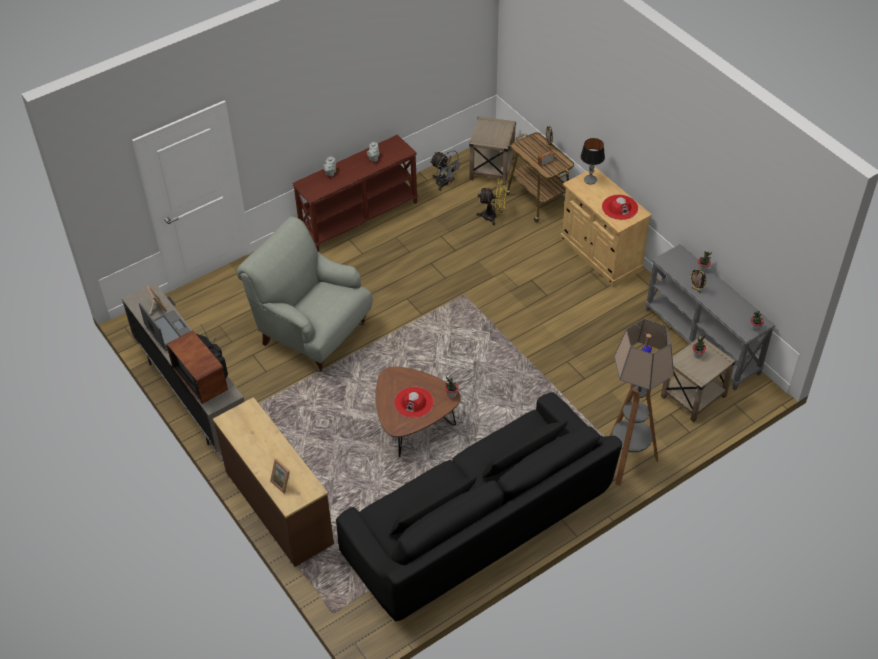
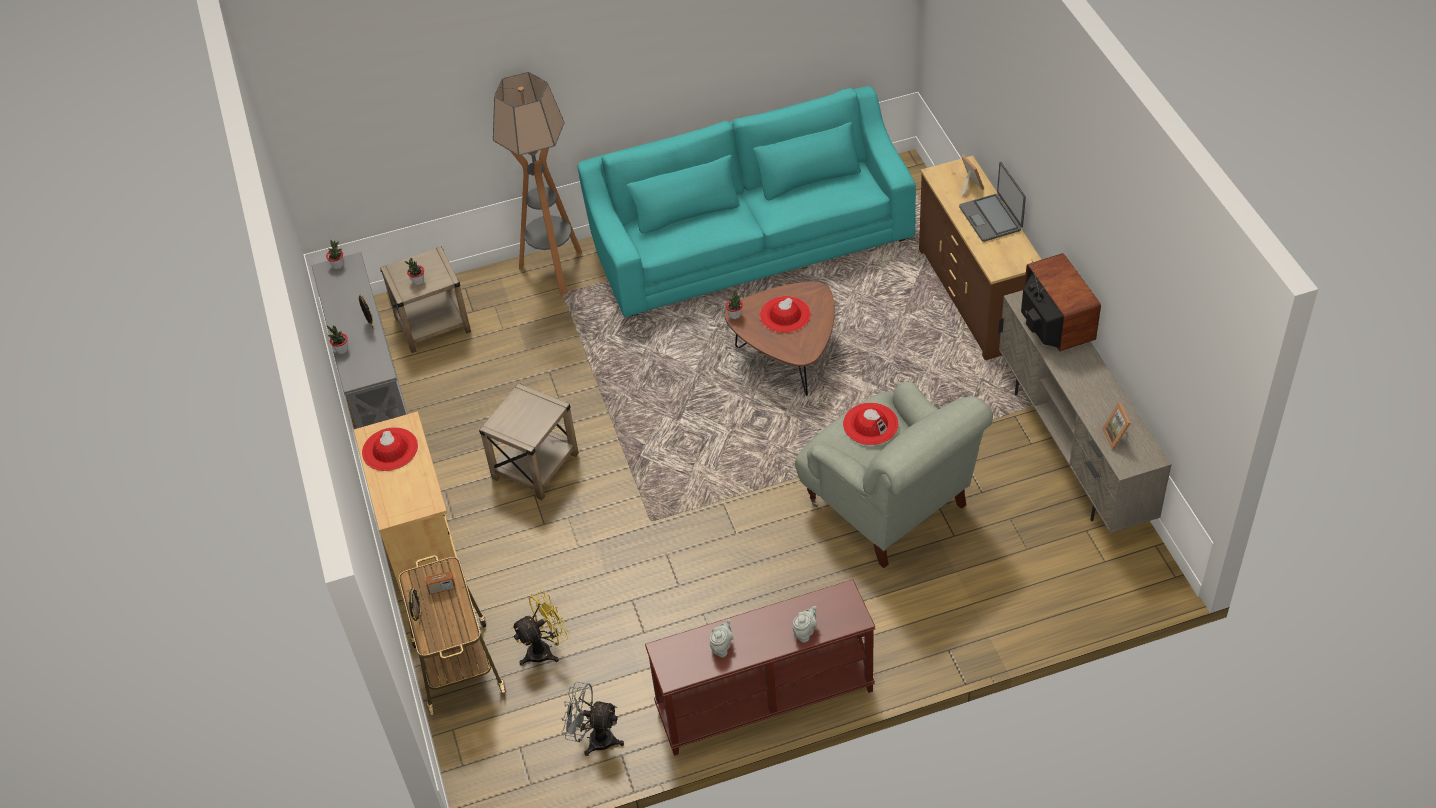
camera: 160 degrees left, 0 degrees up
laptop [139,303,191,351] -> laptop moved to [959,162,1026,242]
black sofa [336,392,622,622] -> turquoise sofa [577,86,916,317]
grey fan [430,151,462,191] -> grey fan turned 45 degrees counterclockwise [561,682,624,756]
beige side table [469,116,516,185] -> beige side table moved to [479,383,579,500]
yellow fan [476,181,507,225] -> yellow fan turned 120 degrees clockwise [511,591,569,666]
table lamp [581,138,605,185] -> none
none -> red hat [843,403,899,445]

